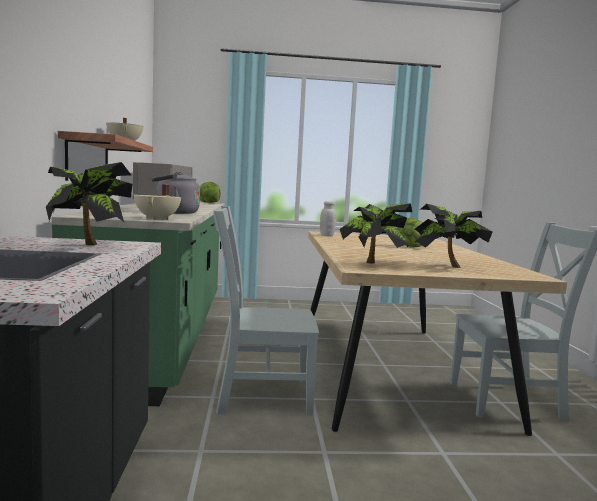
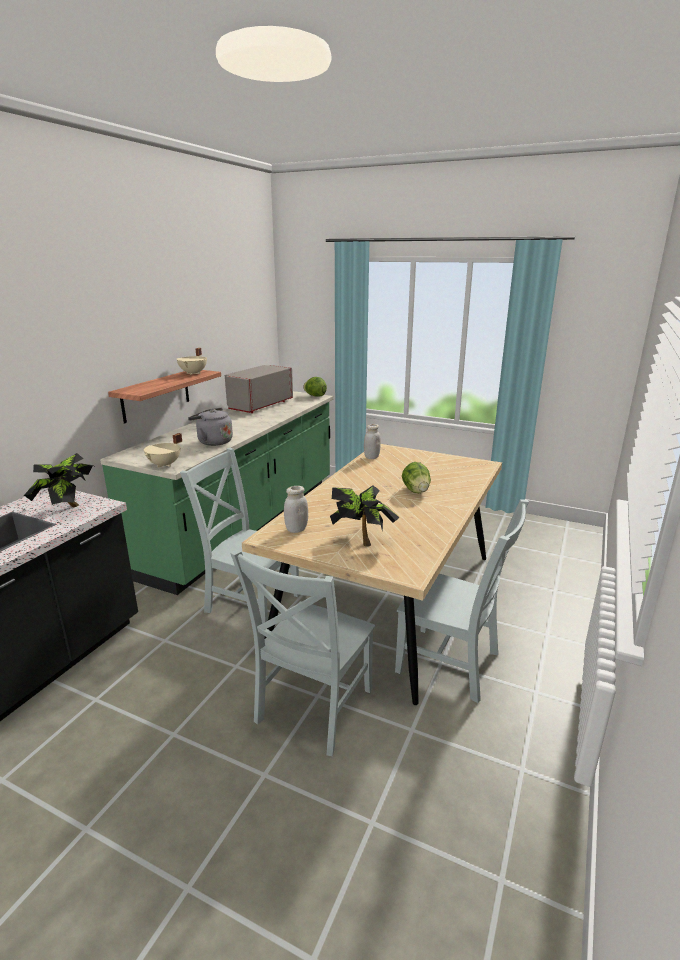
camera: 30 degrees right, 15 degrees up
potted plant [340,203,412,263] -> white jar [284,486,308,533]
none -> grey chair [230,550,375,756]

